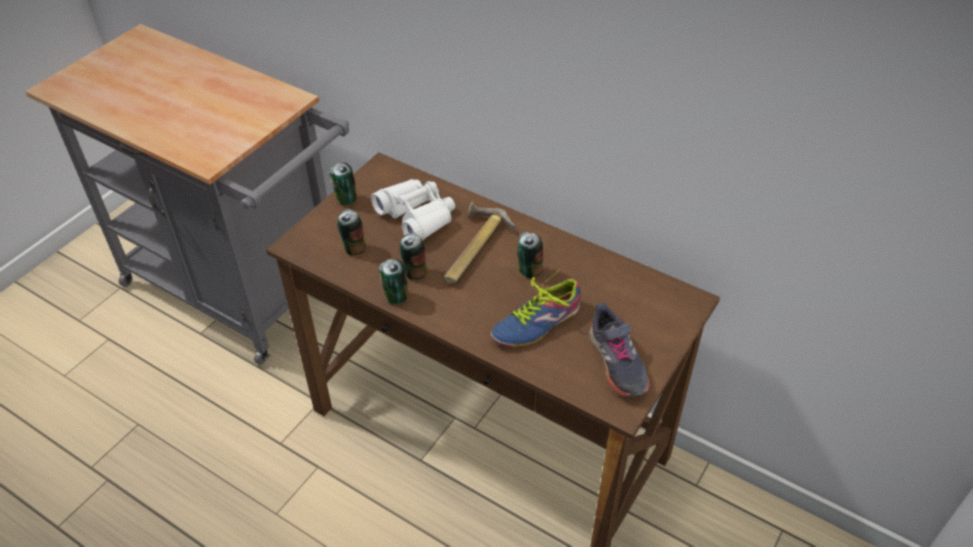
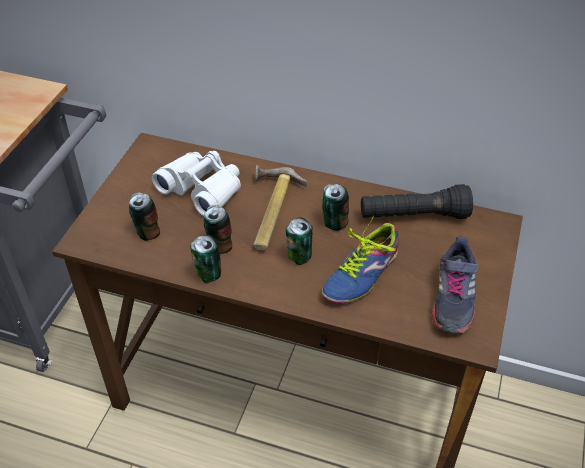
camera: 15 degrees left, 0 degrees up
can [329,163,357,205] -> can moved to [286,217,313,265]
grey shoe [589,303,649,398] -> grey shoe turned 45 degrees clockwise [432,237,479,334]
none -> black flashlight [361,184,473,219]

